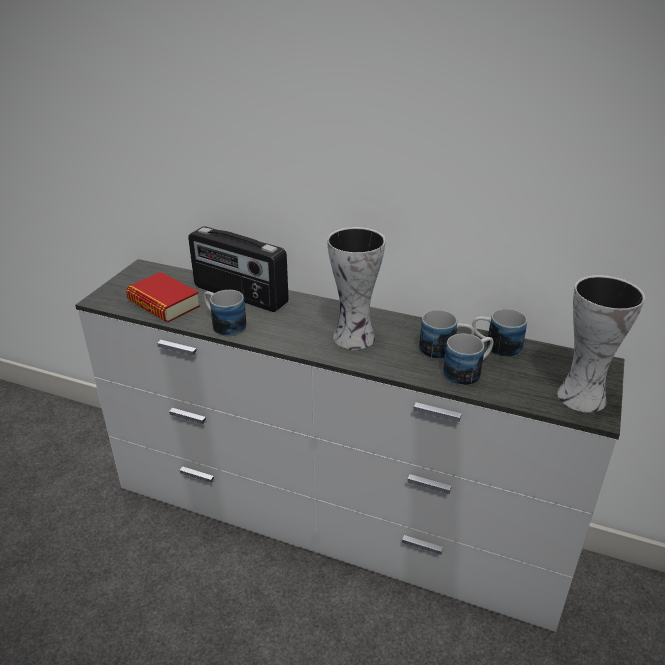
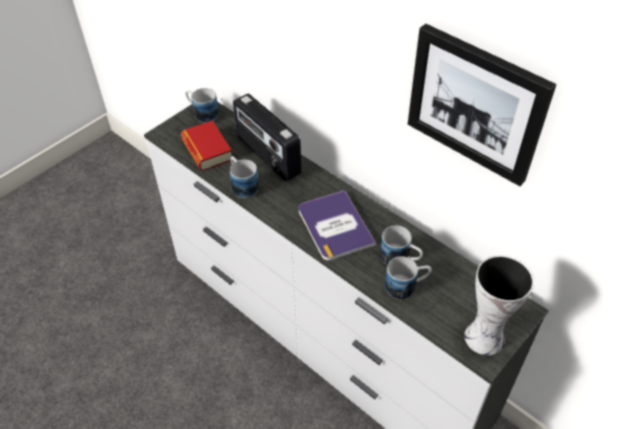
camera: 20 degrees right, 15 degrees up
vase [327,227,385,350] -> book [298,190,376,261]
mug [472,309,527,358] -> mug moved to [185,88,219,123]
none -> picture [408,24,556,186]

